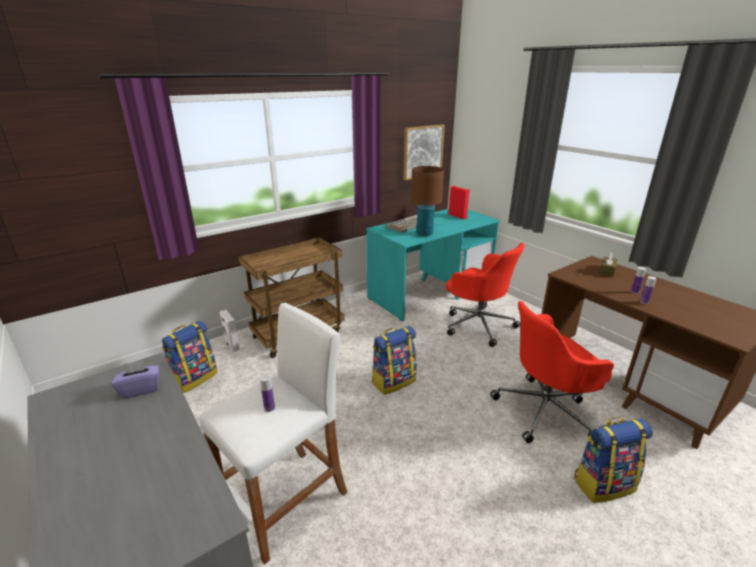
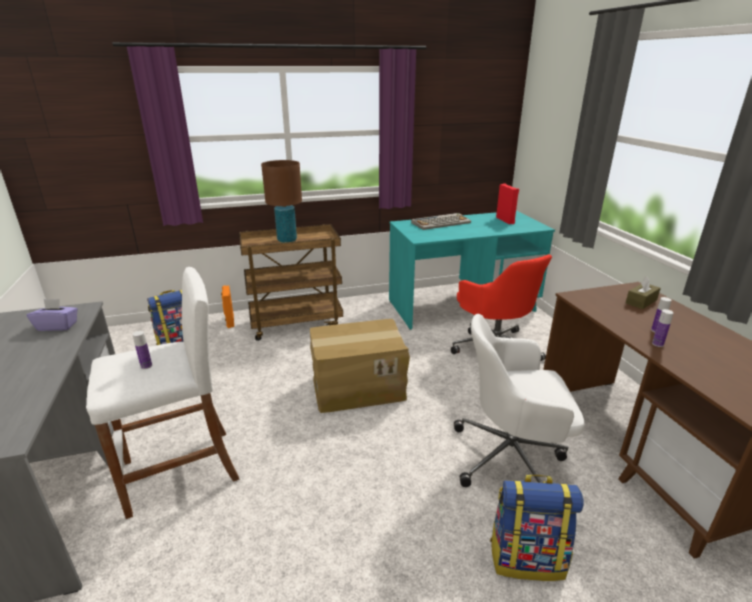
camera: 20 degrees right, 0 degrees up
white speaker [219,310,240,352] -> orange speaker [221,285,234,328]
backpack [372,326,417,395] -> cardboard box [310,319,410,413]
picture [403,124,445,180] -> none
brown table lamp [411,166,444,236] -> brown table lamp moved to [261,160,302,243]
red office chair [490,301,614,443] -> white office chair [454,314,585,487]

